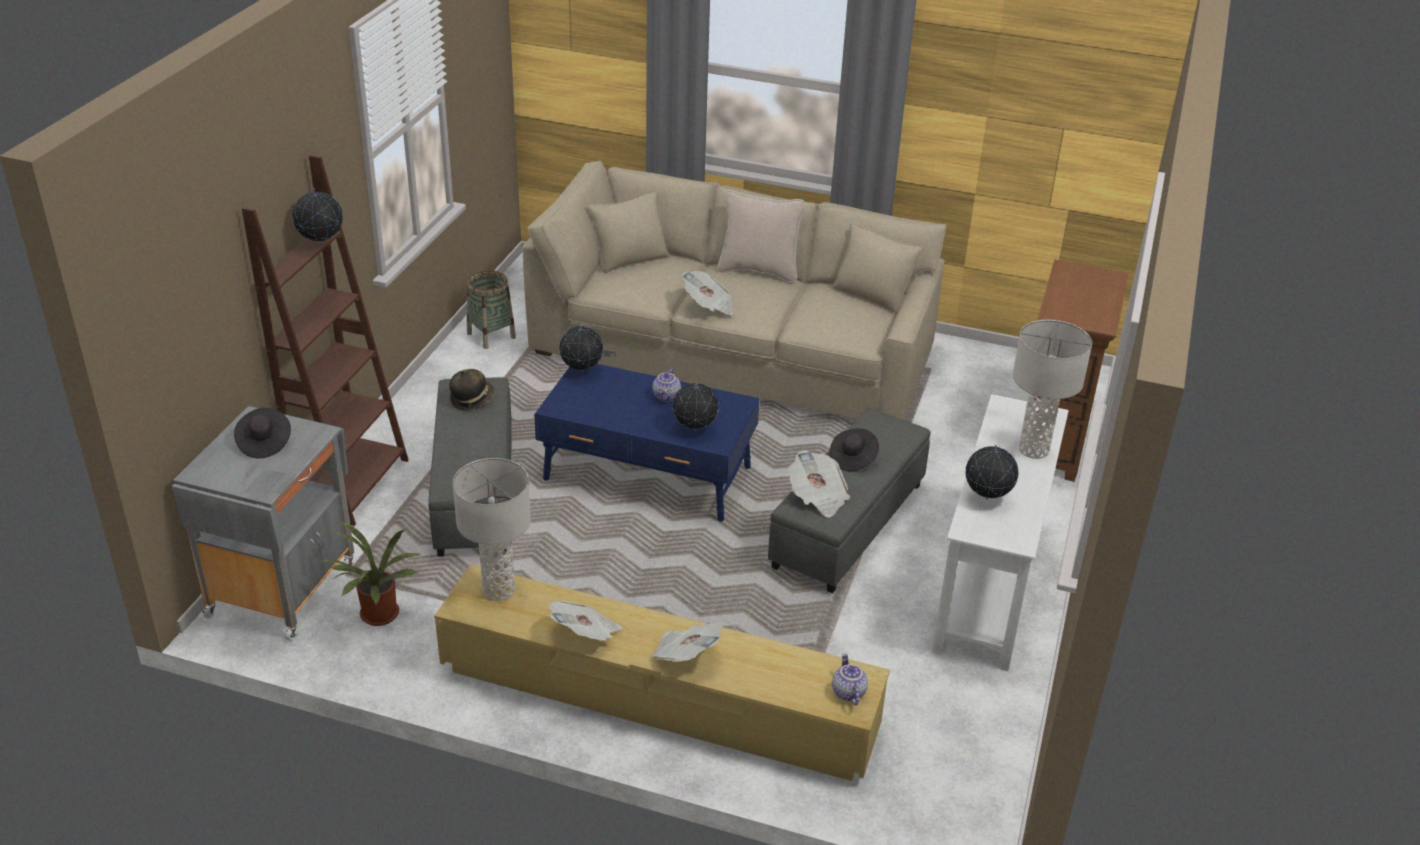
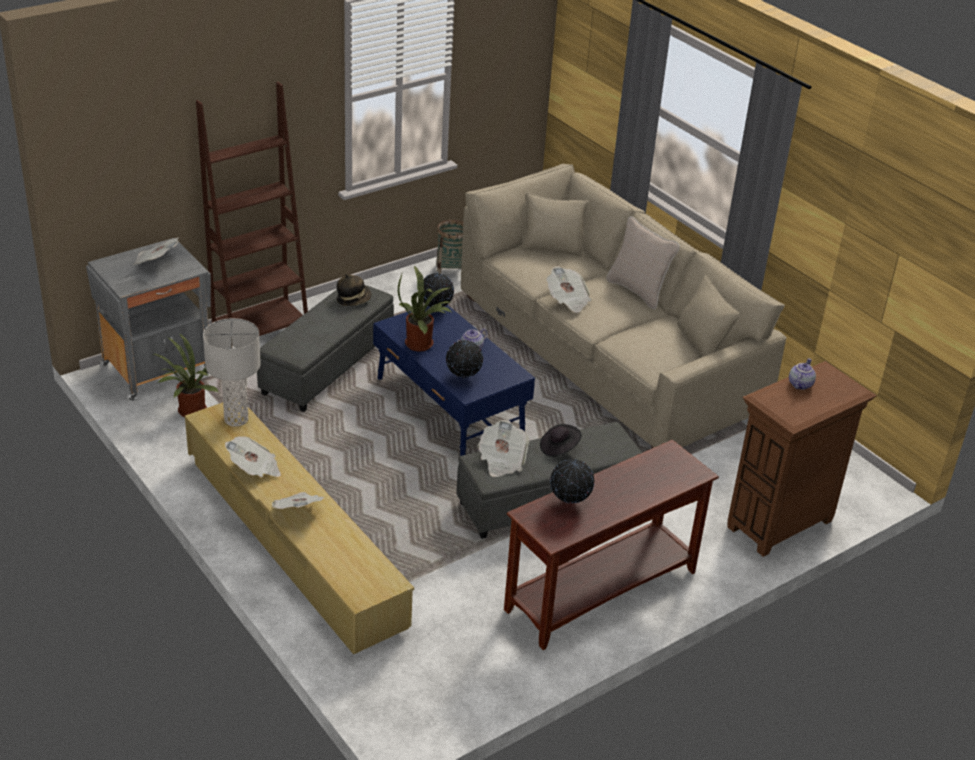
camera: 35 degrees right, 0 degrees up
black hat [234,408,291,458] -> newspaper [133,237,179,265]
globe [292,188,343,245] -> none
teapot [832,653,868,705] -> teapot moved to [789,358,816,390]
white console table [931,394,1069,671] -> brown console table [504,440,719,650]
white table lamp [1013,320,1092,459] -> none
none -> potted plant [398,266,453,352]

